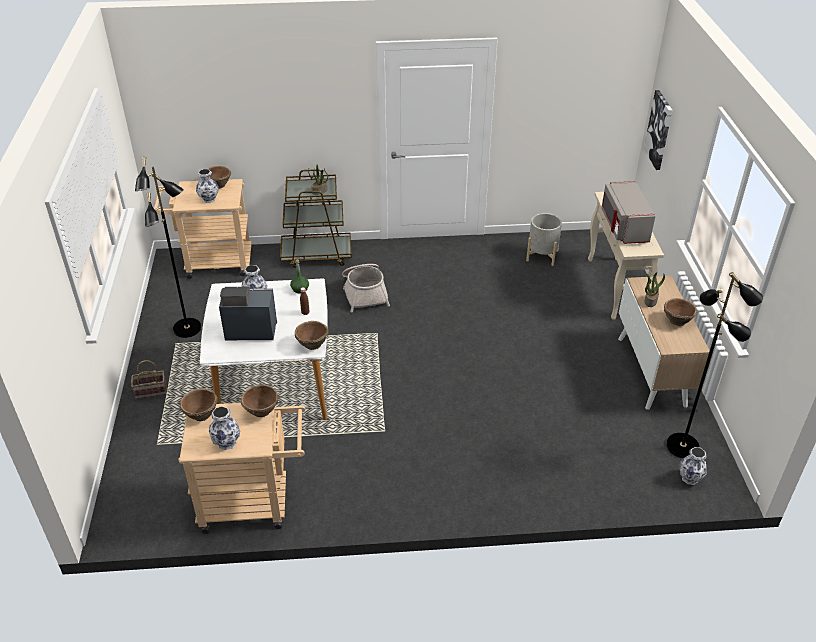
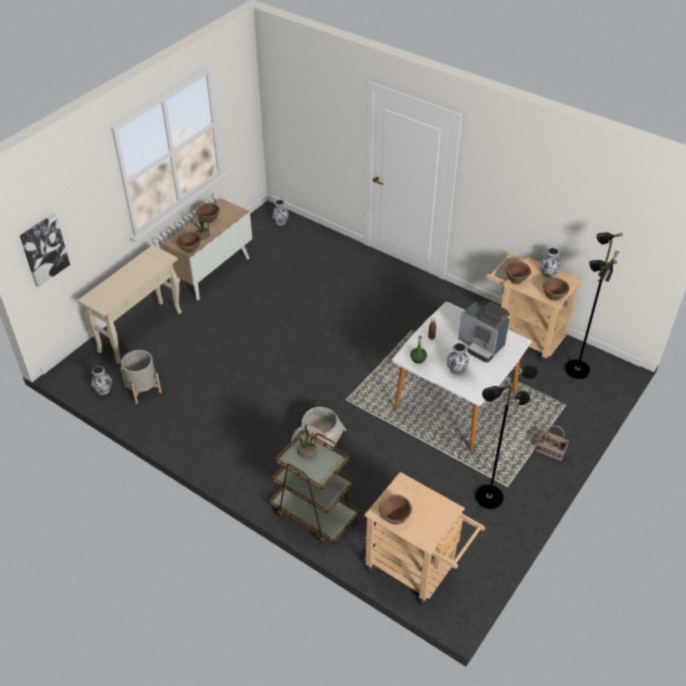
camera: 140 degrees left, 5 degrees up
vase [196,169,219,203] -> vase moved to [91,366,112,395]
brown bowl [295,321,329,350] -> brown bowl moved to [176,231,201,253]
grey microwave [601,180,655,244] -> none
black floor lamp [666,272,763,458] -> black floor lamp moved to [565,232,622,379]

